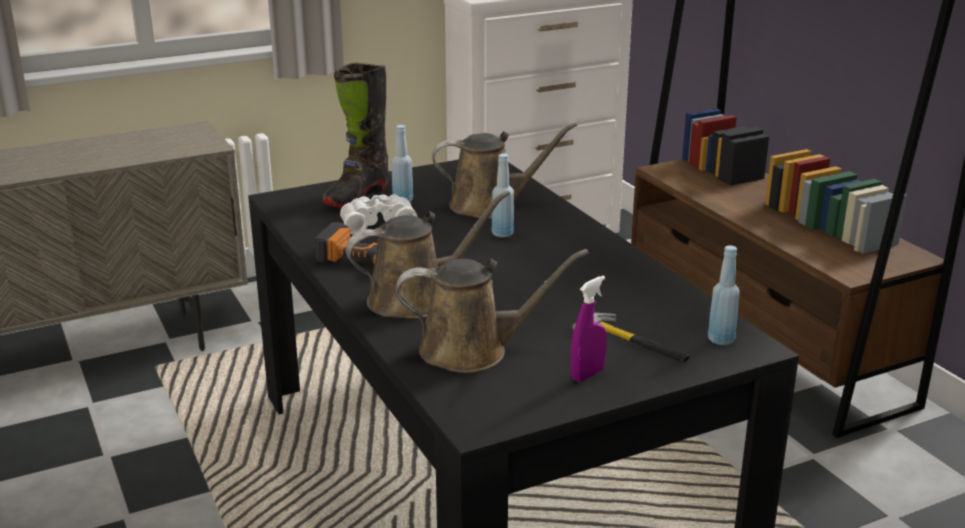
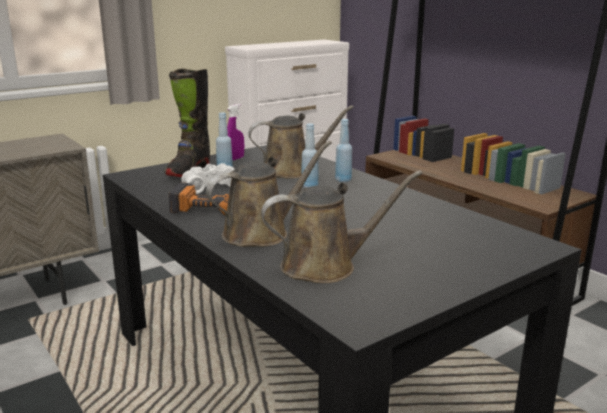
camera: 10 degrees left, 5 degrees down
purple spray bottle [571,275,607,382] -> purple spray bottle moved to [227,104,244,161]
hammer [572,313,690,362] -> none
blue bottle [708,245,740,345] -> blue bottle moved to [335,119,352,182]

